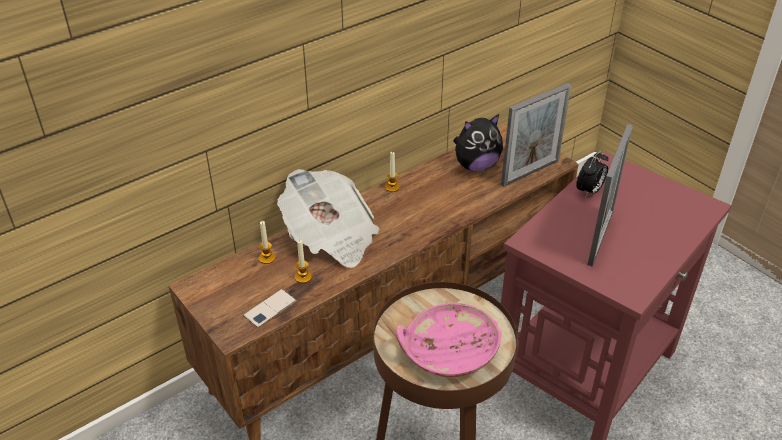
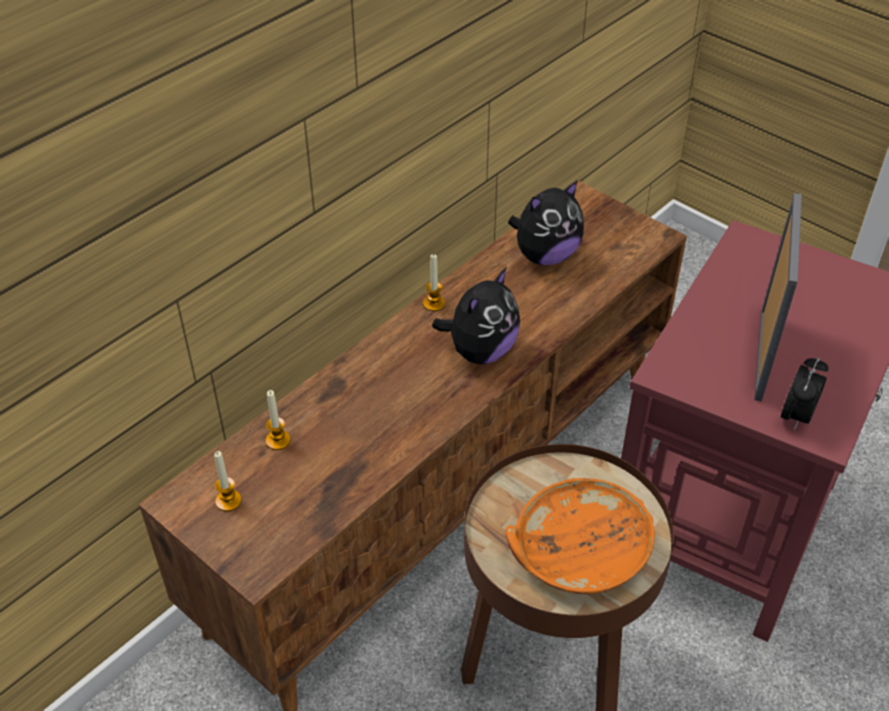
camera: 10 degrees left, 5 degrees up
phone [243,289,297,328] -> none
newspaper [277,169,379,268] -> none
candle [295,240,312,283] -> candle moved to [214,451,242,511]
pink bowl [396,303,502,377] -> orange bowl [505,478,655,594]
picture frame [501,83,571,187] -> none
alarm clock [576,150,609,198] -> alarm clock moved to [781,357,828,430]
none -> plush toy [432,268,520,364]

